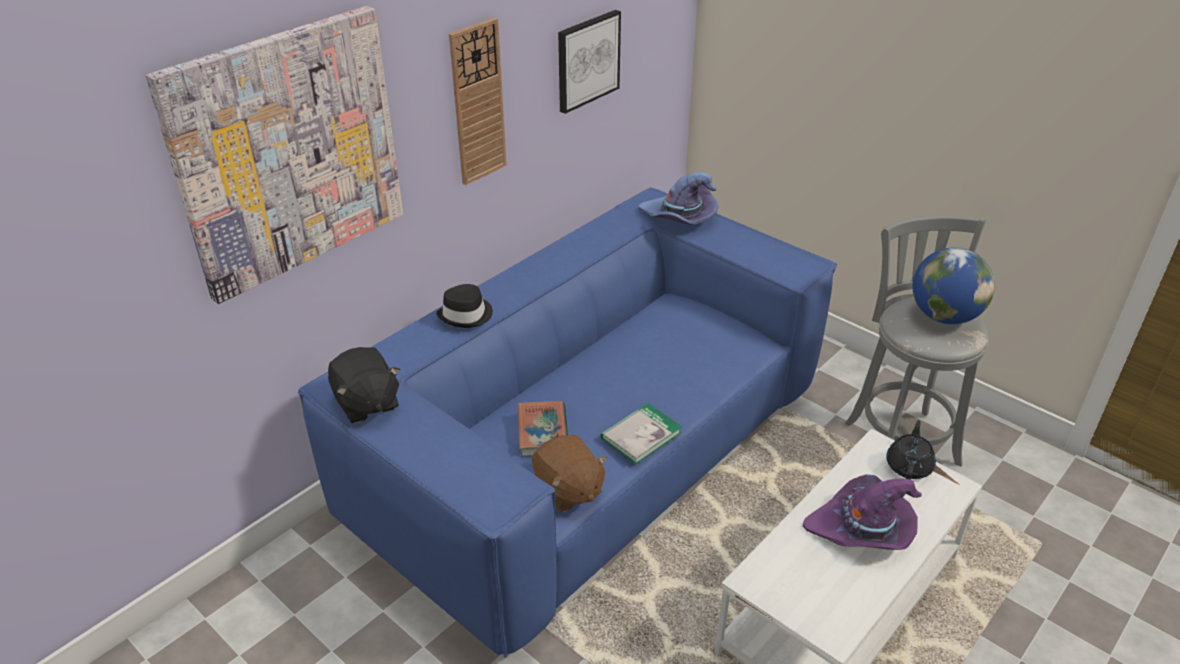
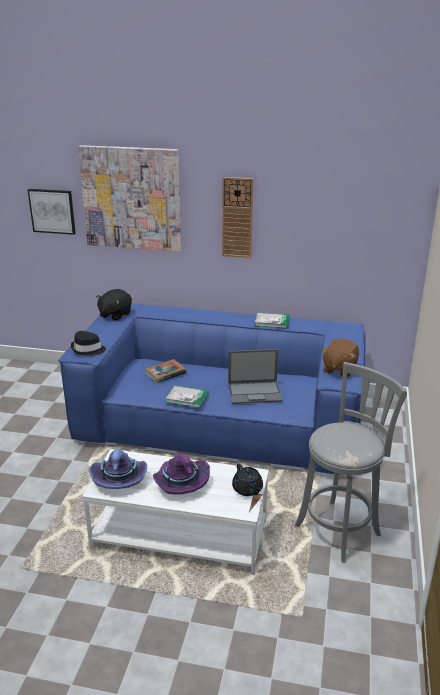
camera: 60 degrees right, 10 degrees down
black hat [436,284,493,328] -> black hat moved to [71,331,106,356]
brown plush toy [532,435,608,512] -> brown plush toy moved to [322,339,359,377]
picture [558,10,621,114] -> picture moved to [28,189,76,235]
purple hat [639,173,718,225] -> purple hat moved to [89,449,147,489]
black teapot [886,420,936,479] -> black teapot turned 75 degrees clockwise [232,464,263,496]
globe [913,247,995,324] -> none
none -> laptop [228,349,283,404]
none -> book [254,312,290,329]

